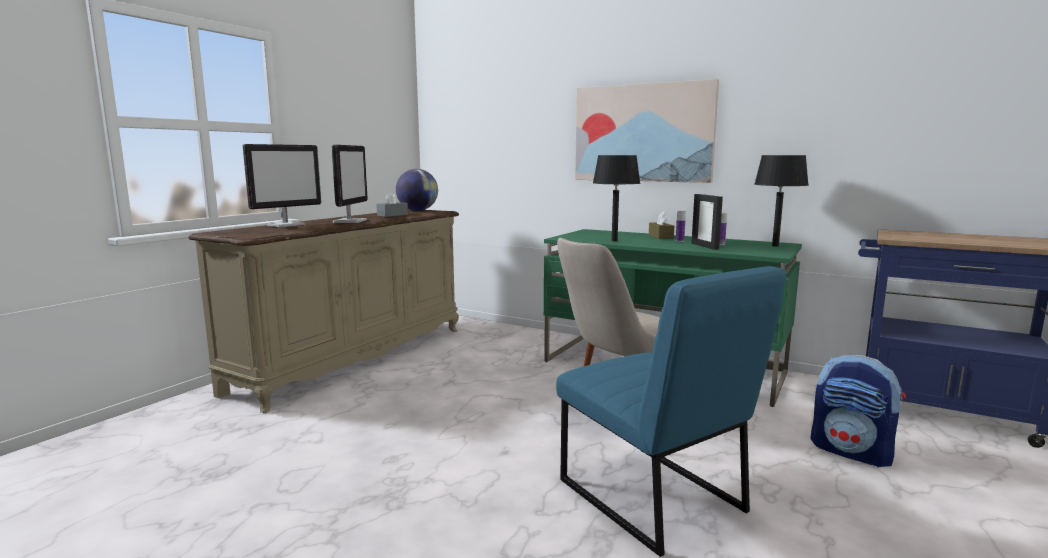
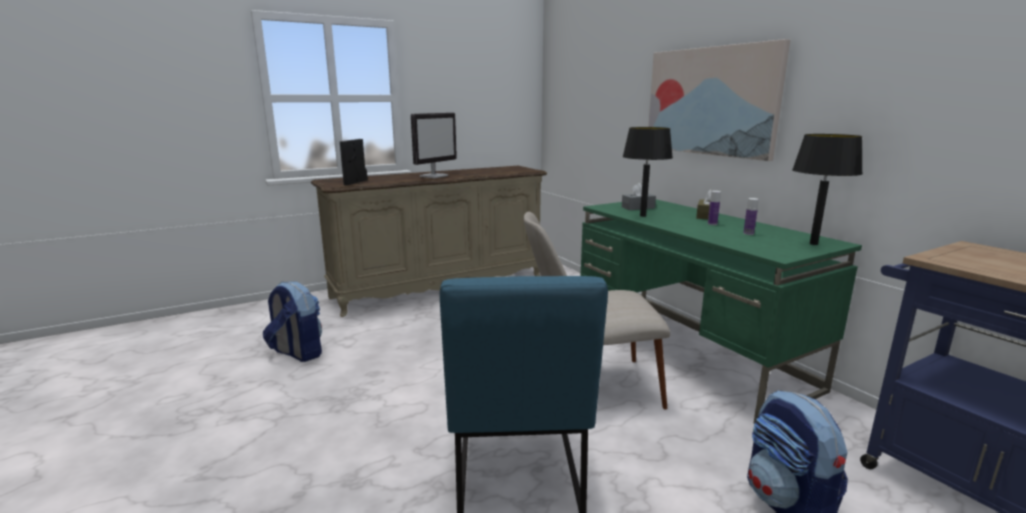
camera: 30 degrees right, 5 degrees up
monitor [243,144,321,227] -> none
grey tissue box [376,192,408,217] -> grey tissue box moved to [622,183,656,210]
globe [396,169,438,211] -> none
picture frame [691,194,723,250] -> picture frame moved to [340,139,368,185]
none -> backpack [263,282,322,362]

